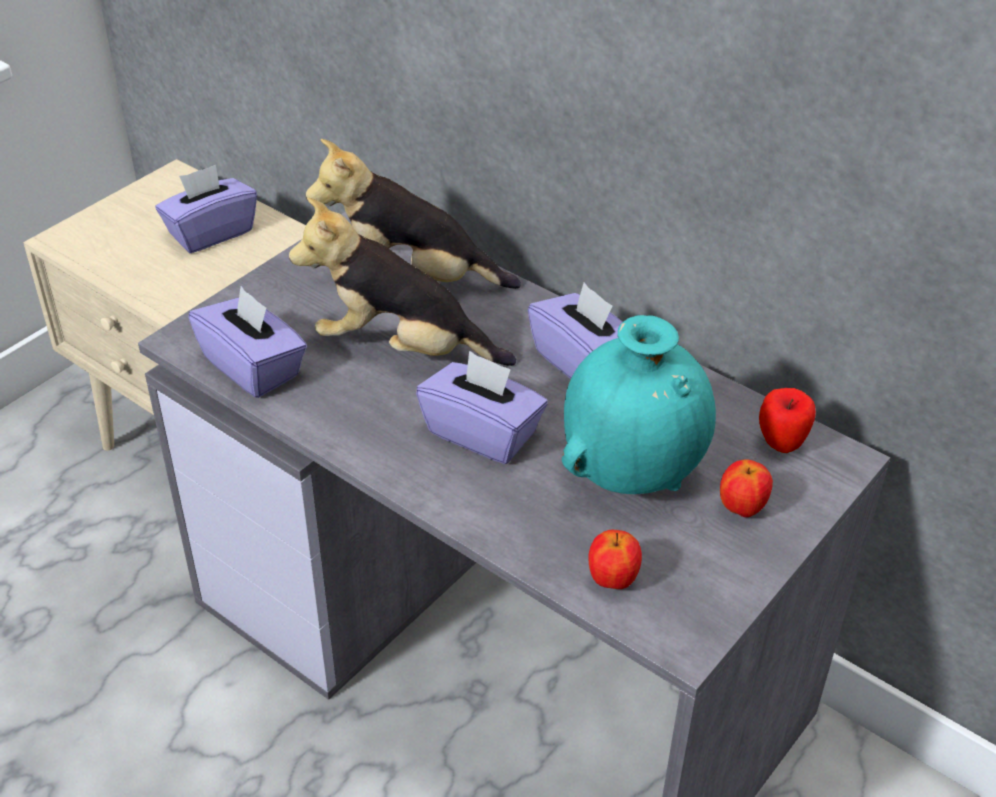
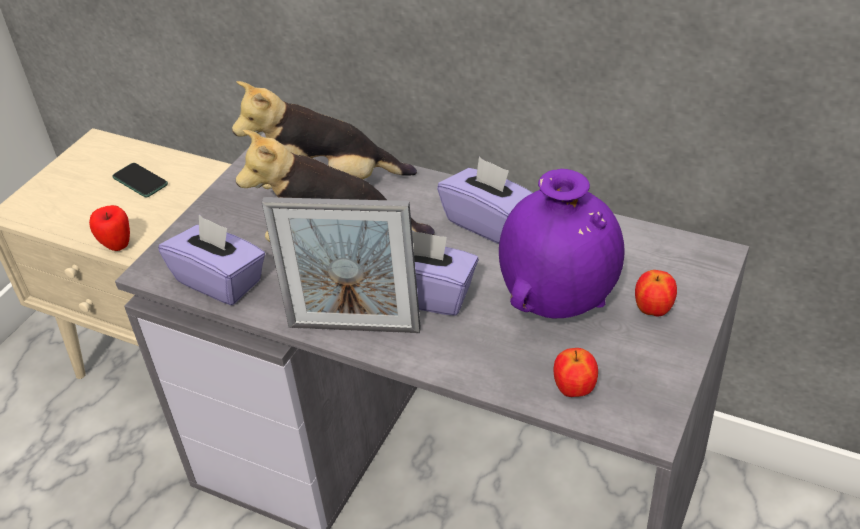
camera: 10 degrees left, 0 degrees up
purple tissue box [156,165,257,253] -> phone [112,163,168,197]
turquoise vase [562,315,716,494] -> purple vase [499,169,625,318]
apple [759,388,816,453] -> apple moved to [89,205,130,251]
none -> picture frame [262,197,421,333]

